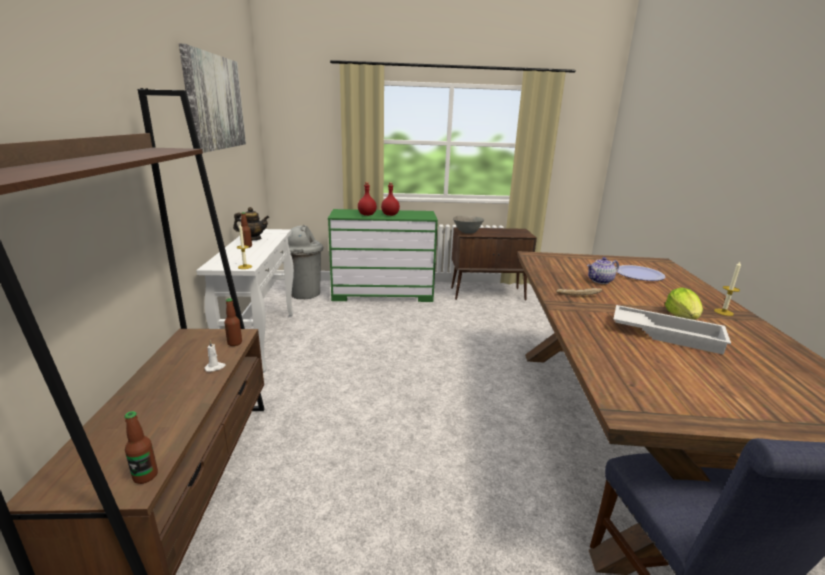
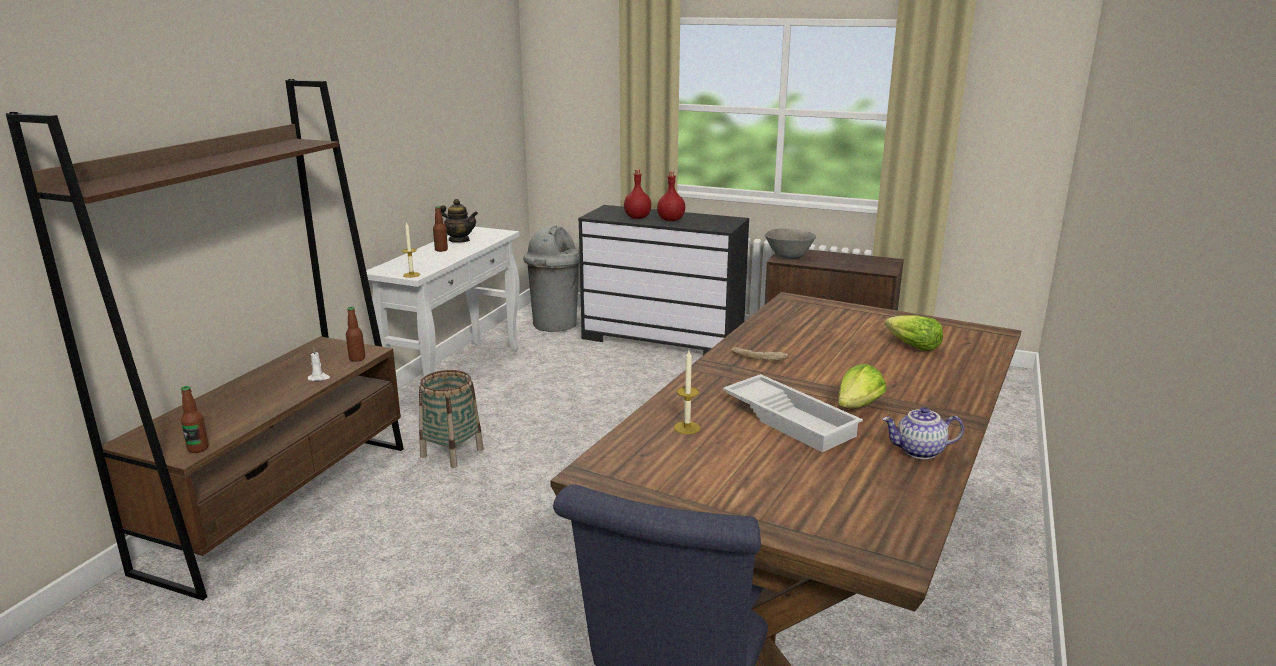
camera: 25 degrees right, 0 degrees up
picture [179,44,246,153] -> none
green dresser [328,209,438,302] -> black dresser [578,205,749,355]
teapot [587,257,619,284] -> teapot moved to [882,407,964,459]
plate [617,265,665,281] -> lettuce [885,315,943,351]
candle [714,262,741,316] -> candle moved to [674,350,700,434]
none -> basket [419,370,484,468]

